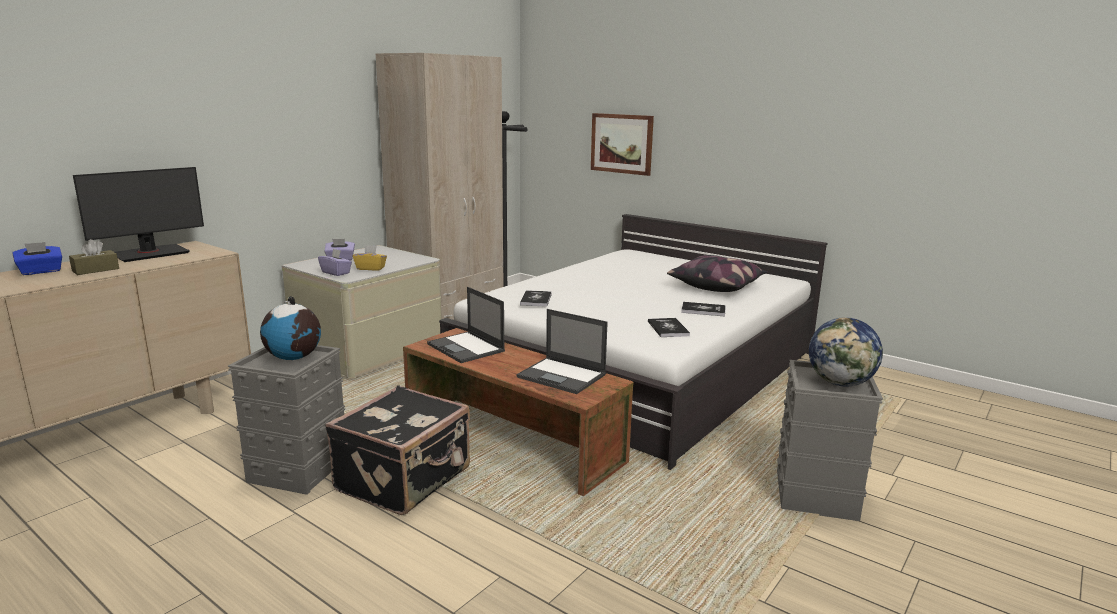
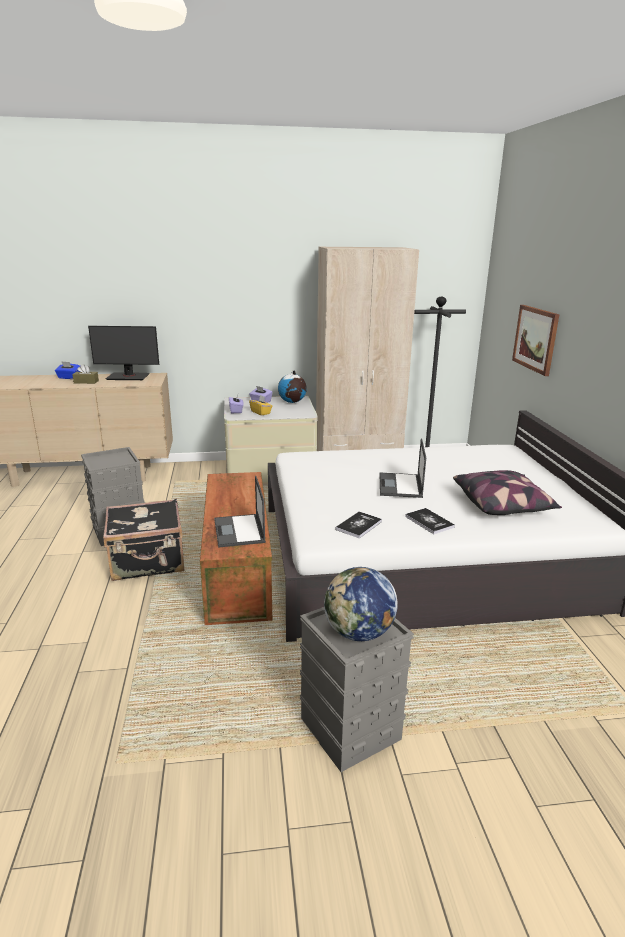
camera: 45 degrees right, 5 degrees up
globe [260,296,321,360] -> globe moved to [278,370,307,403]
laptop [427,287,505,363] -> laptop moved to [379,438,426,498]
book [520,290,552,307] -> none

